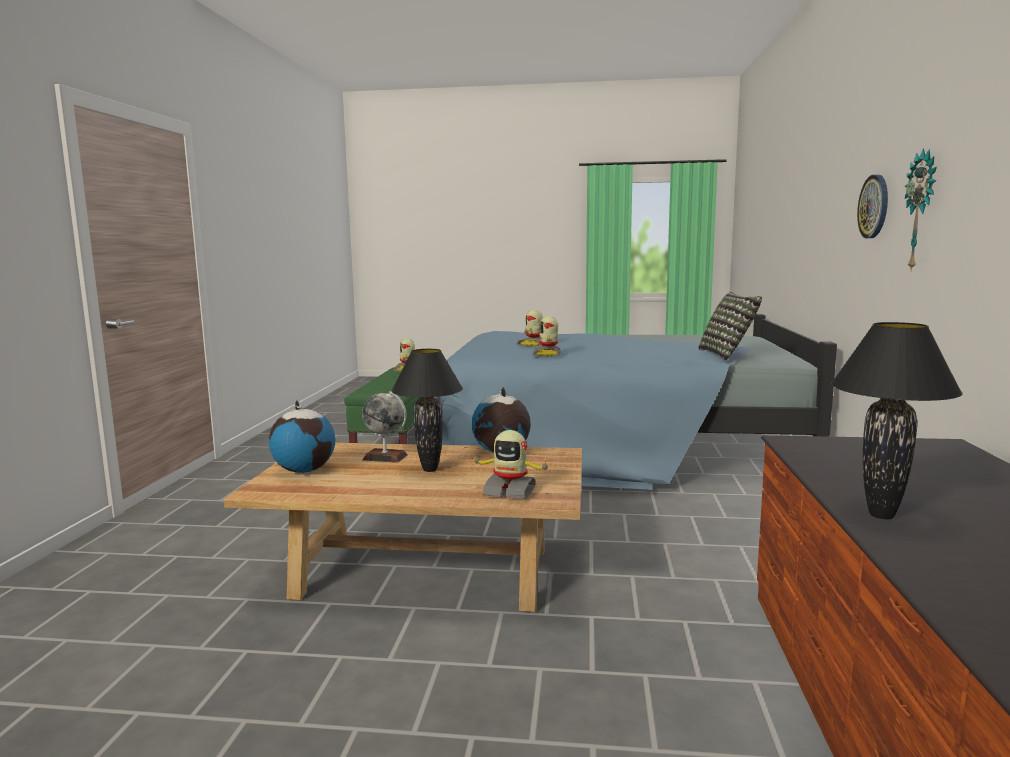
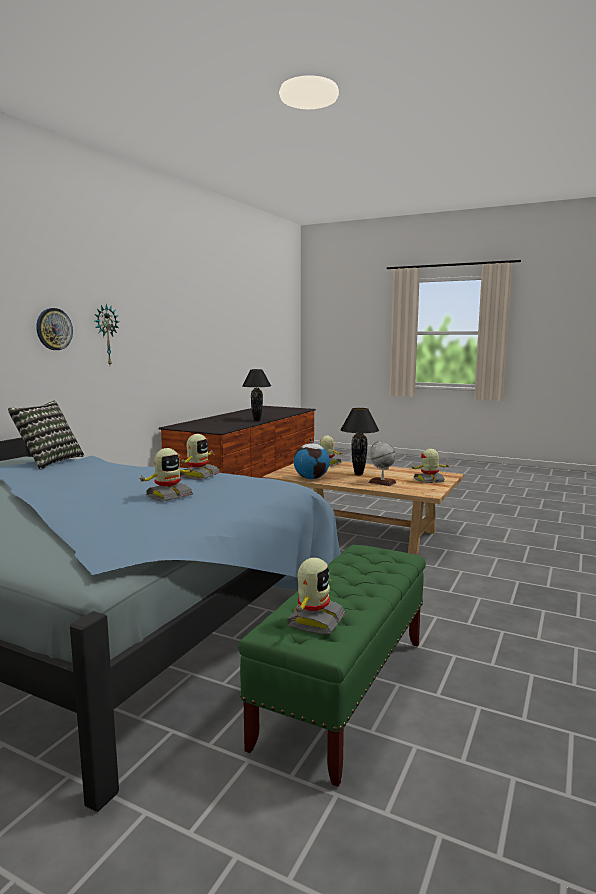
camera: 160 degrees left, 0 degrees up
globe [269,400,335,473] -> toy robot [412,449,449,483]

